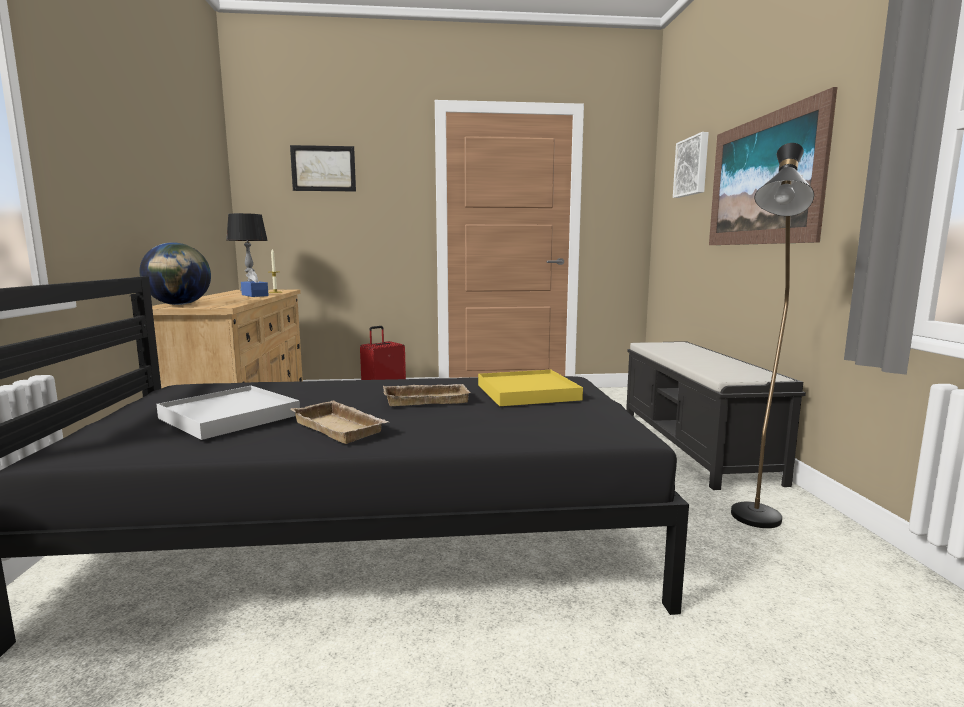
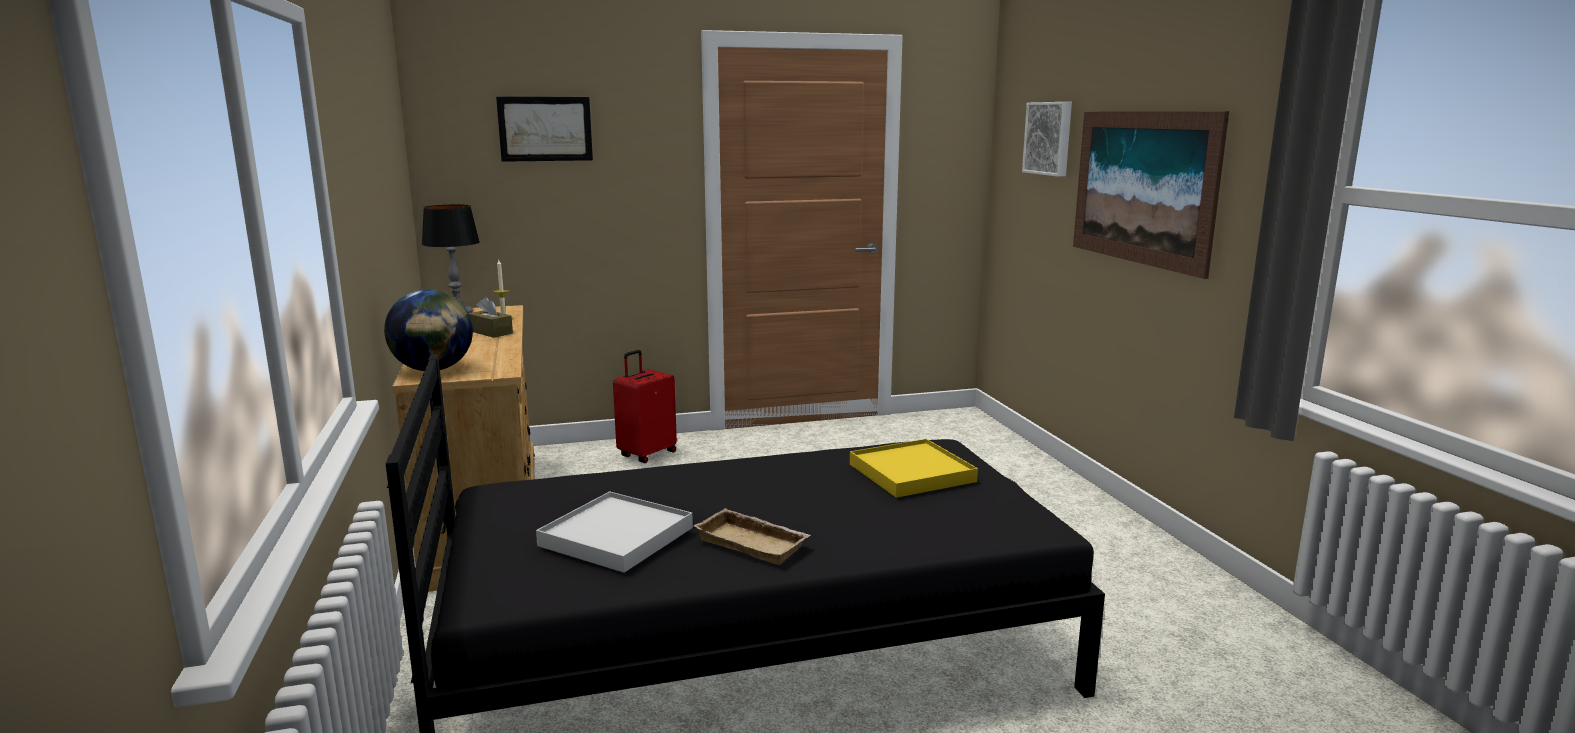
camera: 10 degrees left, 5 degrees up
blue tissue box [241,269,269,297] -> brown tissue box [469,297,513,338]
beige tray [383,384,471,406] -> none
black bench [626,341,806,490] -> none
black floor lamp [731,143,814,528] -> none

